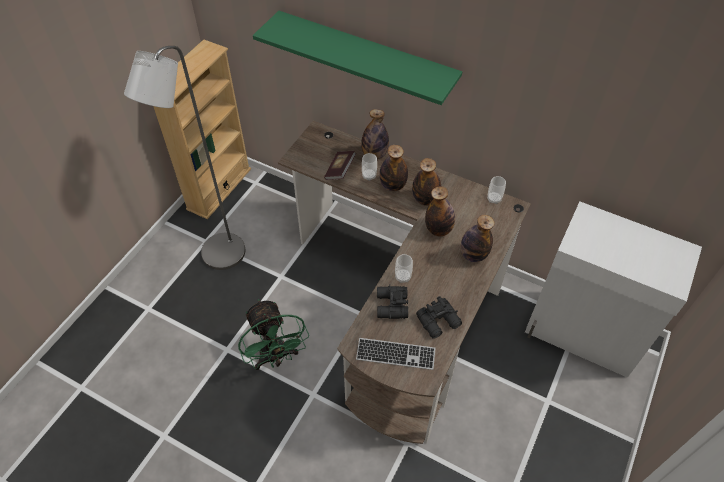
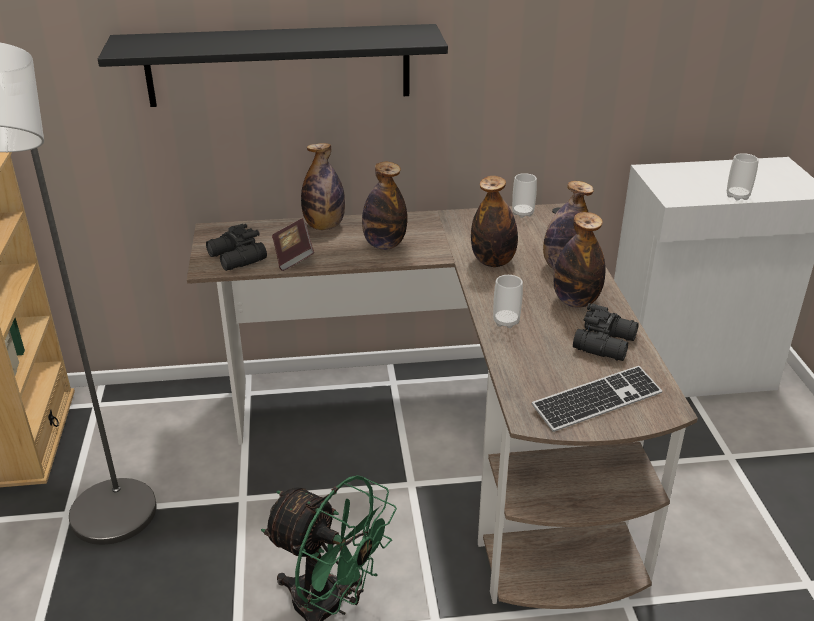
camera: 35 degrees left, 20 degrees down
green shelf [253,11,462,105] -> black shelf [98,24,448,107]
cup [362,153,377,181] -> cup moved to [727,153,759,201]
black binoculars [377,284,408,319] -> black binoculars moved to [206,224,267,271]
bottle [412,158,441,206] -> bottle moved to [554,212,606,308]

